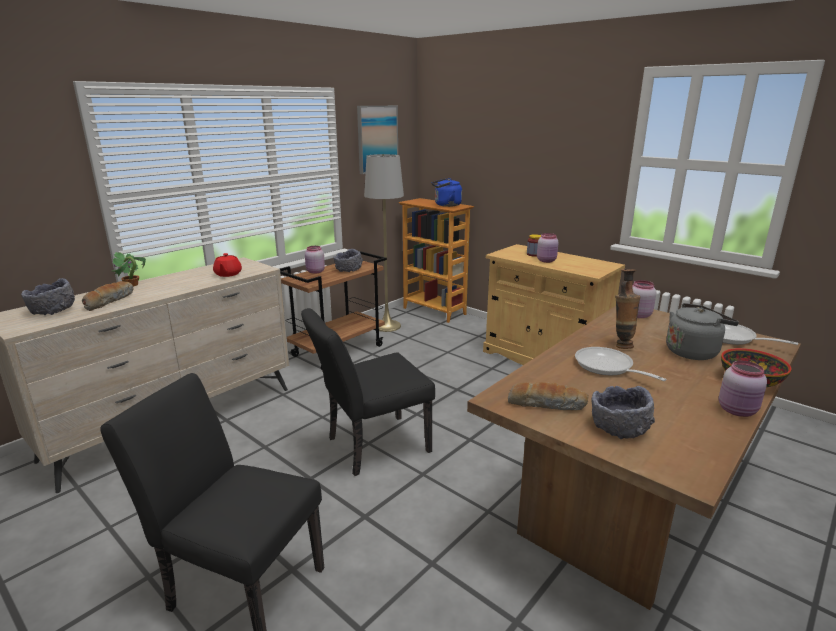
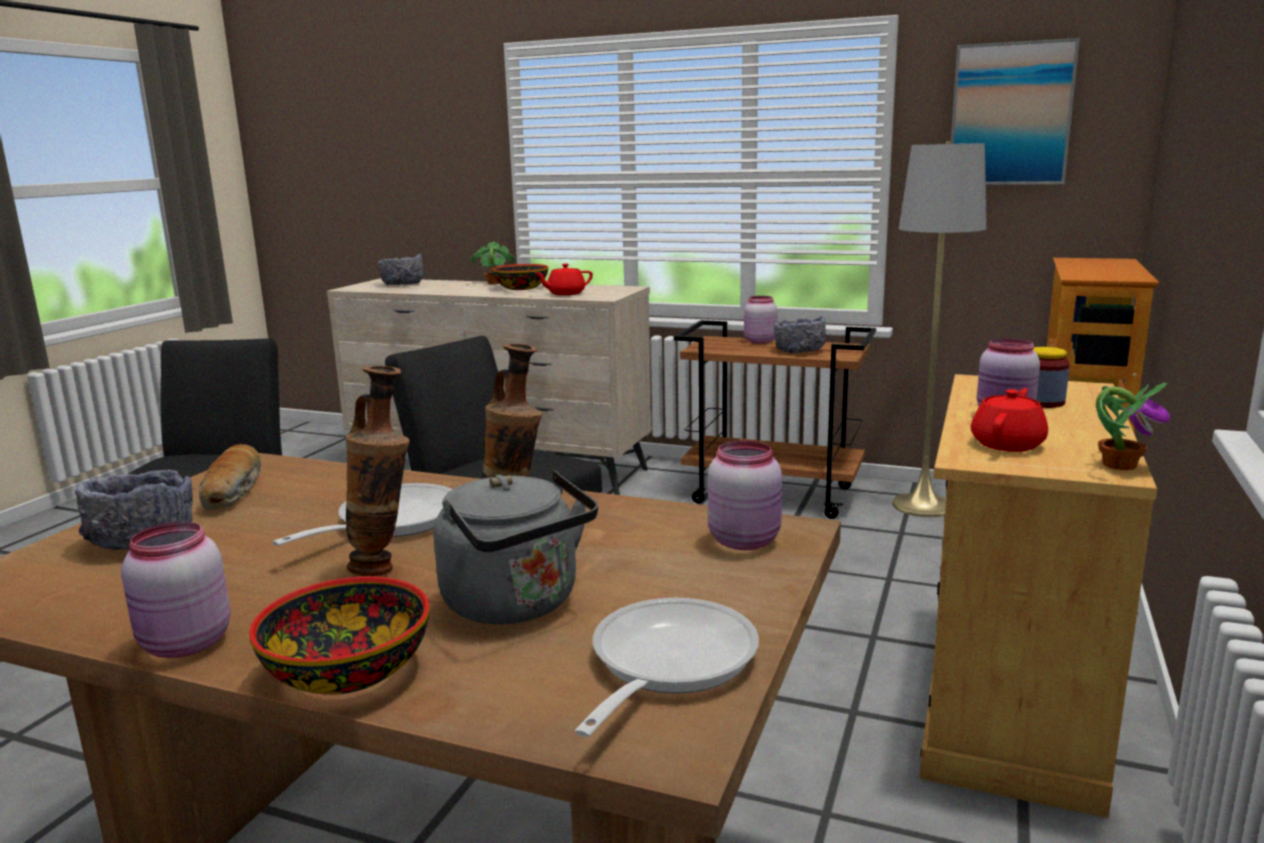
camera: 70 degrees right, 5 degrees down
bread [82,281,134,311] -> none
blue kettle [432,178,462,207] -> none
none -> vase [345,366,410,576]
none -> bowl [492,264,548,290]
none -> red teapot [971,388,1048,452]
none -> potted plant [1096,382,1170,470]

